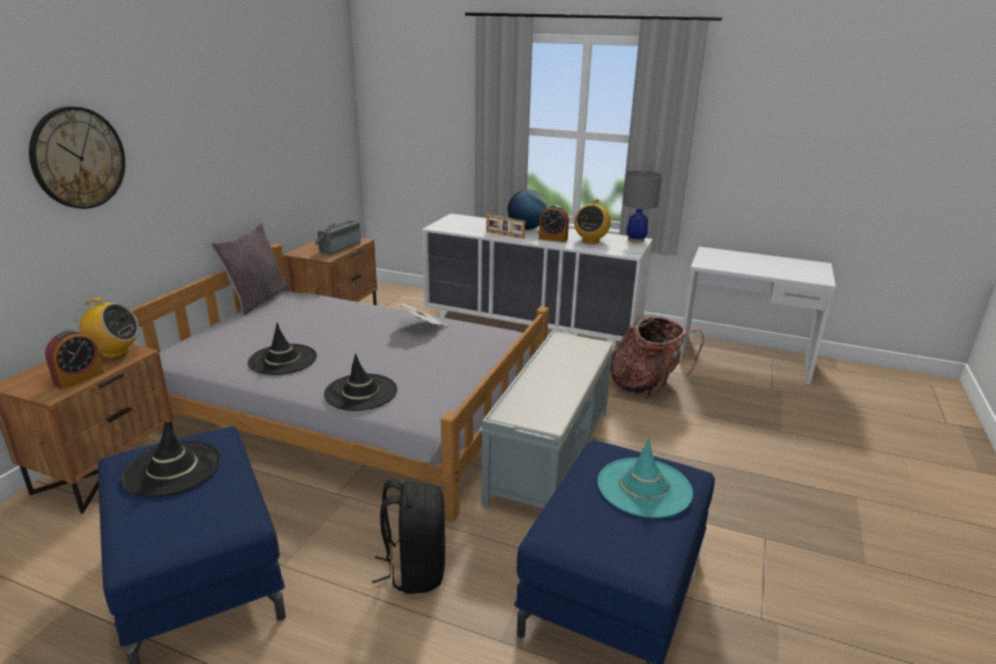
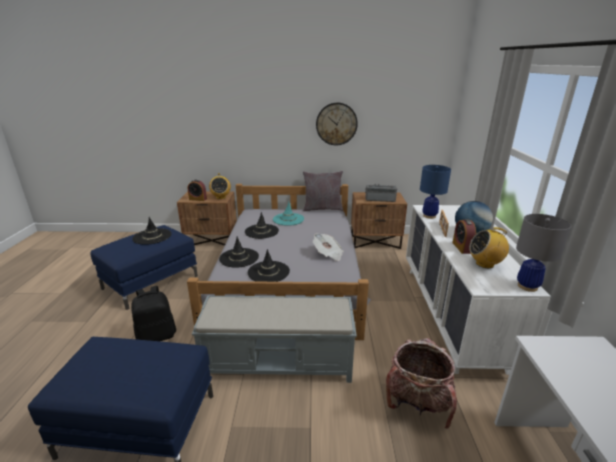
camera: 70 degrees right, 0 degrees up
wall clock [29,106,125,209] -> wall clock moved to [316,103,358,145]
turquoise hat [598,439,693,518] -> turquoise hat moved to [273,202,304,226]
none -> black hat [248,249,290,282]
none -> blue table lamp [420,165,451,219]

